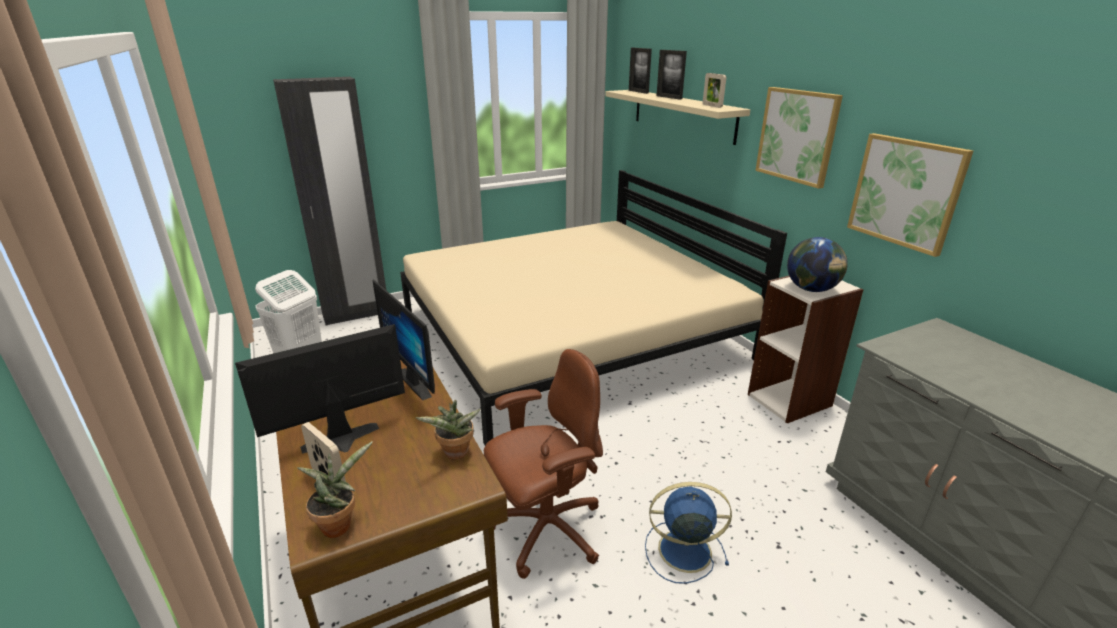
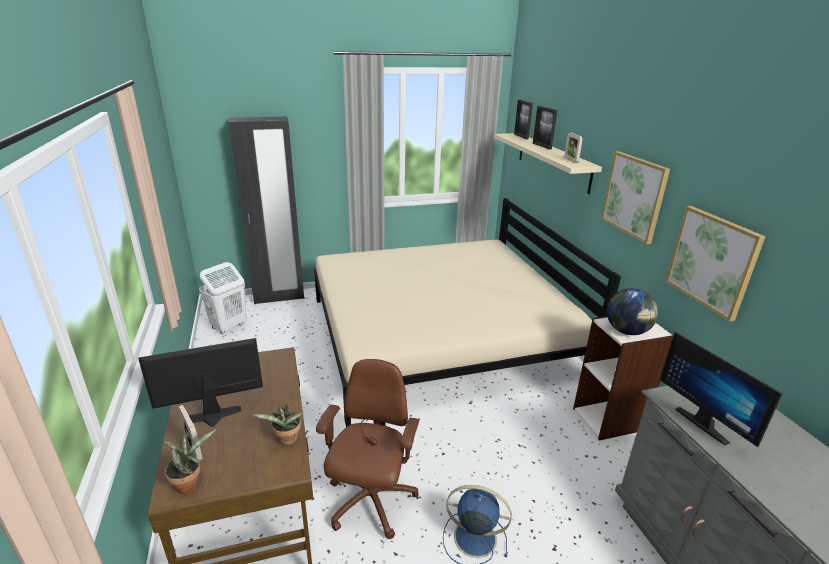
camera: 10 degrees right, 0 degrees up
monitor [372,279,435,400] -> monitor moved to [660,332,783,447]
brown office chair [484,349,603,579] -> brown office chair turned 60 degrees counterclockwise [316,359,419,539]

